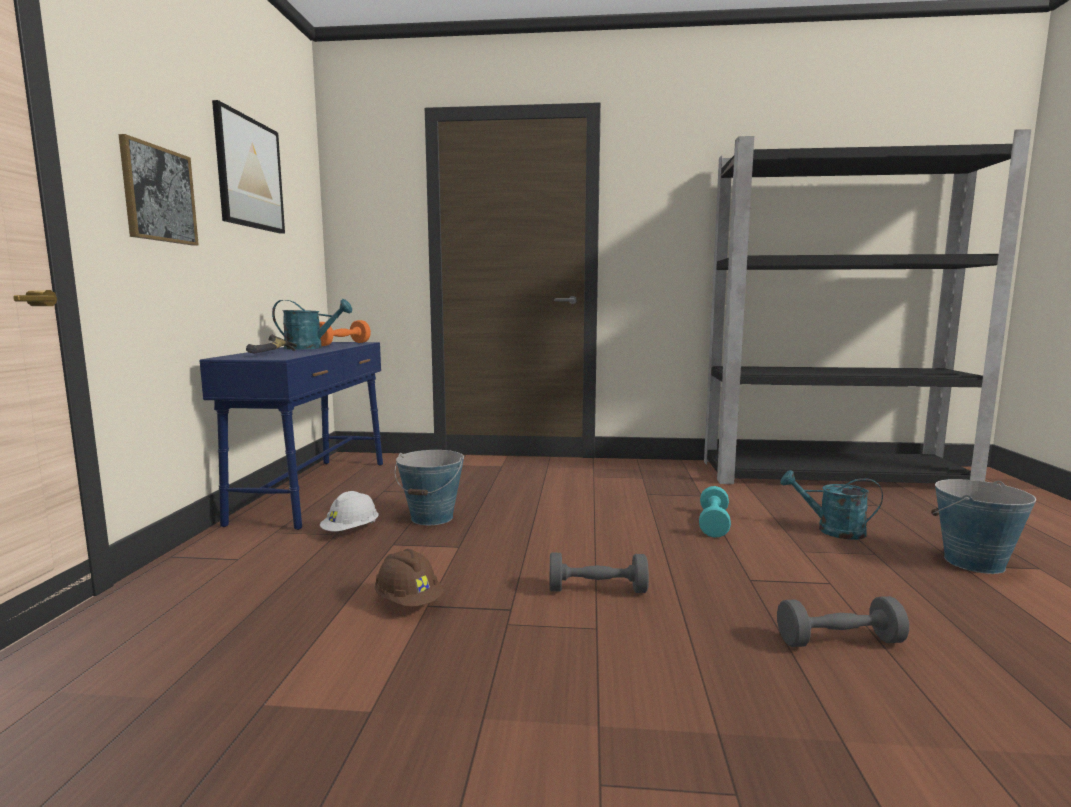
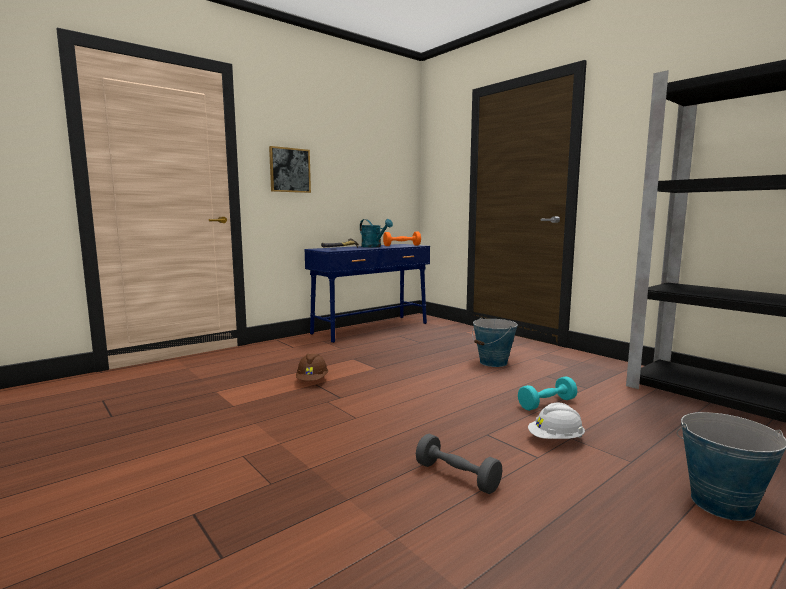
camera: 45 degrees right, 0 degrees up
picture [212,100,285,234] -> none
white hard hat [320,491,379,532] -> white hard hat moved to [528,403,585,439]
bucket [395,450,464,525] -> bucket moved to [472,317,518,367]
grey dumbbell [550,553,649,593] -> none
turquoise watering can [780,470,883,540] -> none

